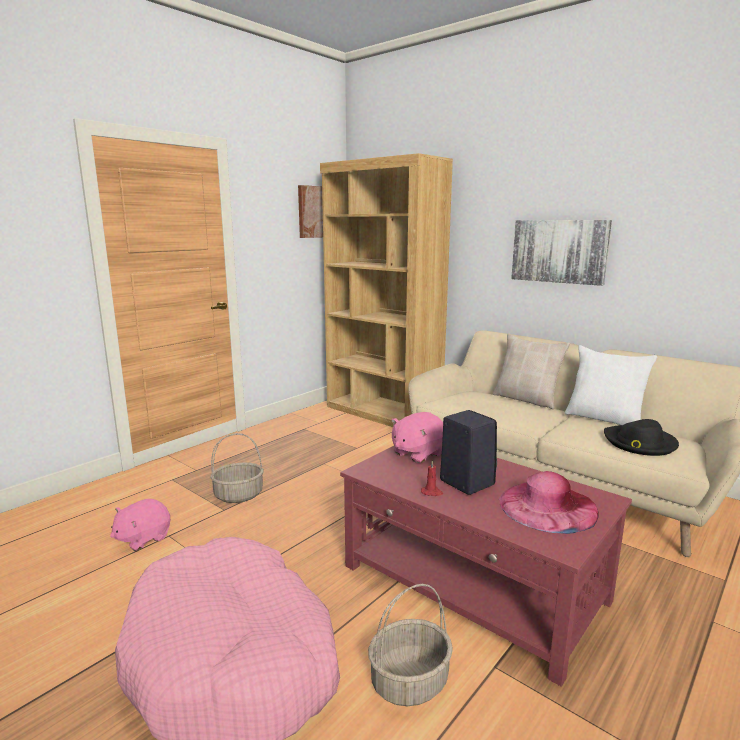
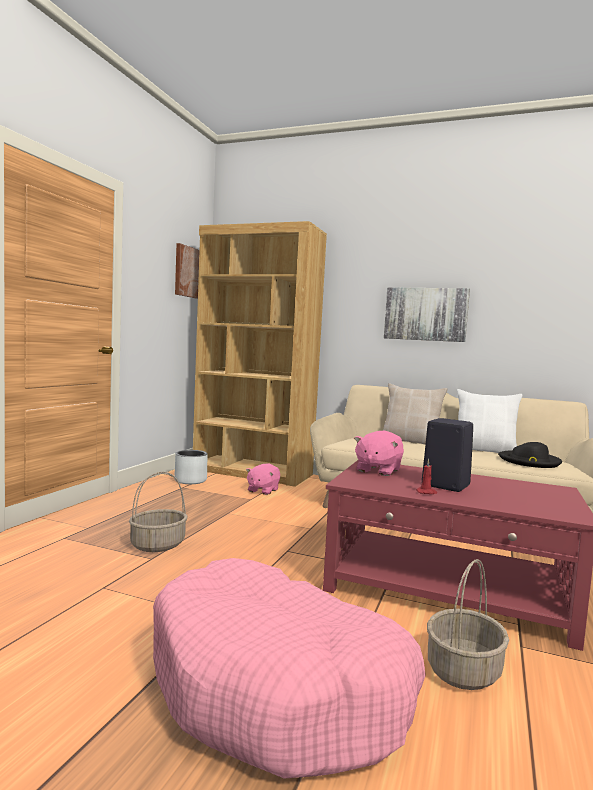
camera: 20 degrees left, 10 degrees down
pink plush toy [110,499,170,551] -> pink plush toy moved to [246,463,280,495]
pink hat [499,471,599,534] -> none
none -> white planter [174,450,208,484]

